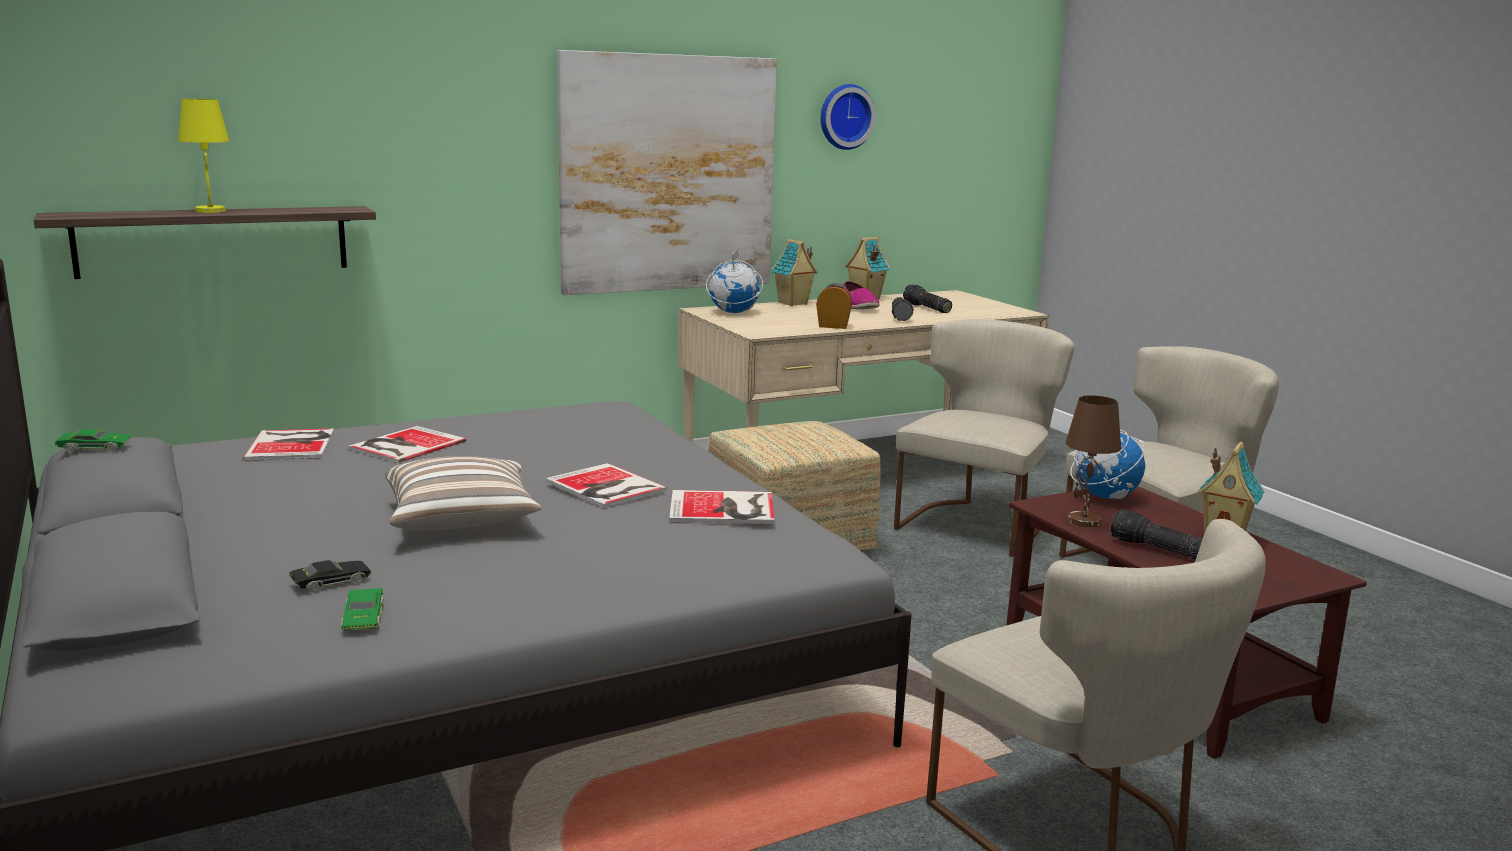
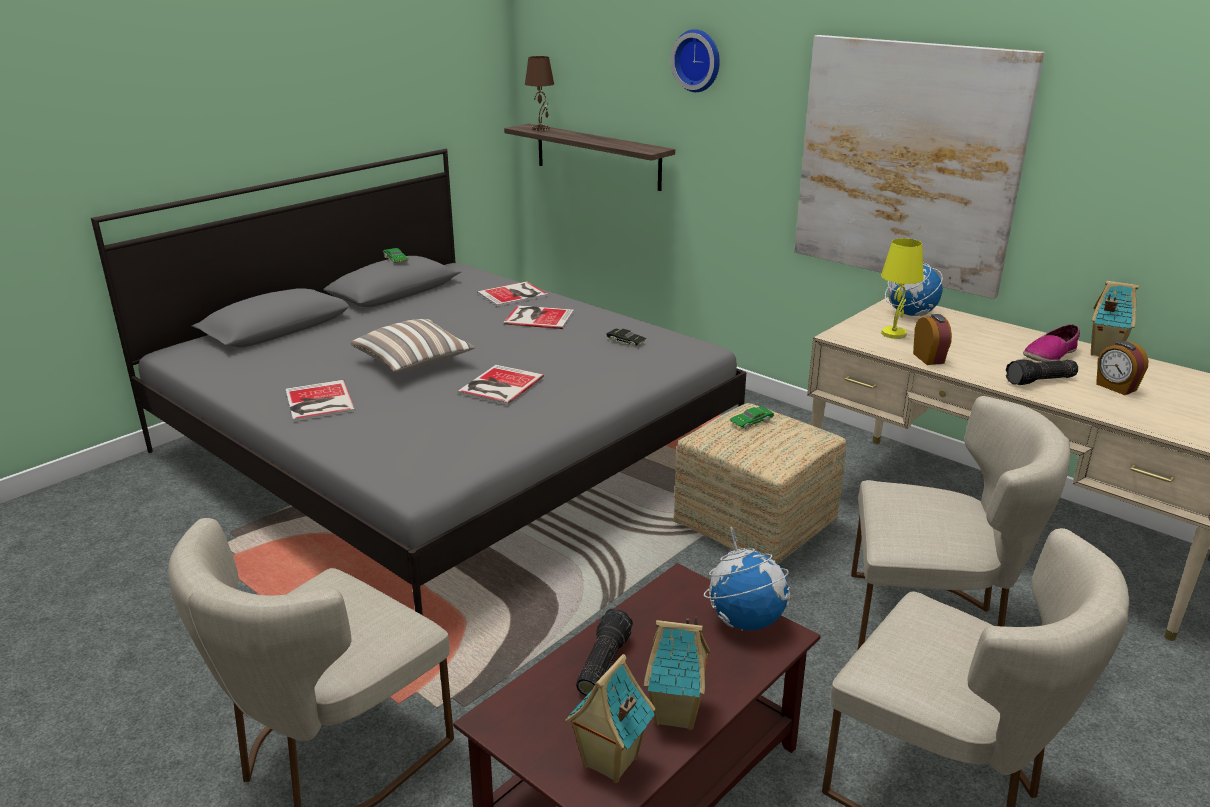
camera: 70 degrees right, 10 degrees up
yellow table lamp [178,99,229,213] -> yellow table lamp moved to [881,238,924,339]
black toy car [289,560,372,593] -> black toy car moved to [606,329,647,347]
green toy car [341,588,384,631] -> green toy car moved to [729,406,774,429]
book [669,490,775,524] -> book moved to [286,380,355,422]
toy house [771,239,818,306] -> toy house moved to [565,654,655,783]
wall clock [820,84,876,150] -> wall clock moved to [671,29,720,92]
flashlight [903,284,952,313] -> alarm clock [1096,341,1149,395]
brown table lamp [1065,395,1121,527] -> brown table lamp moved to [525,56,554,131]

